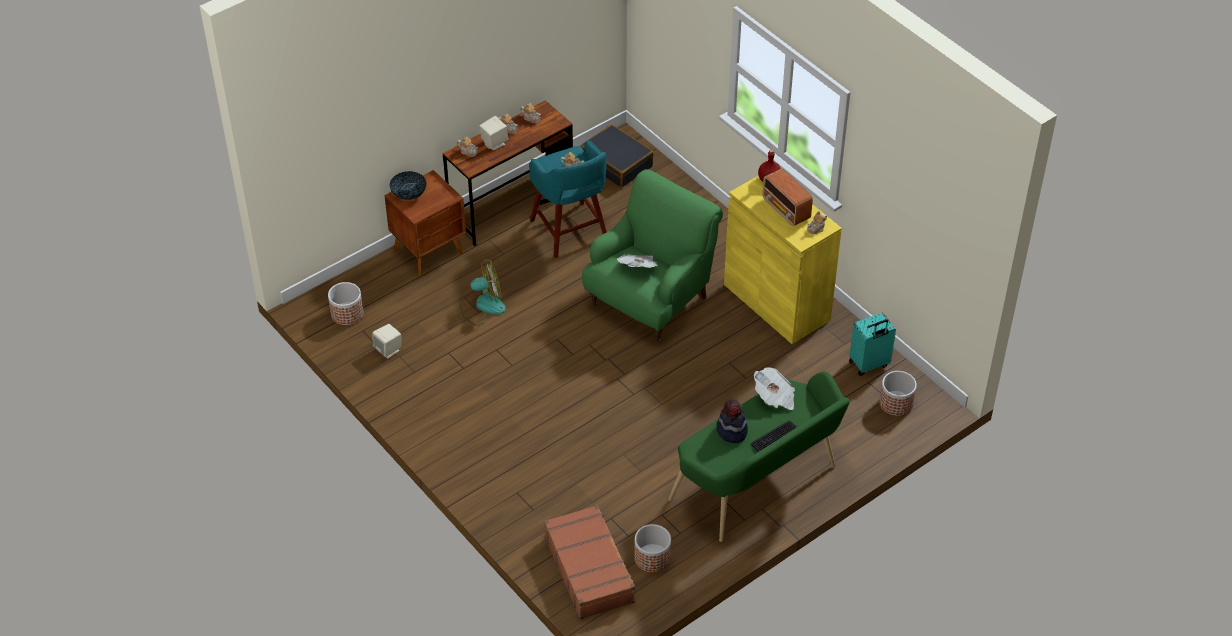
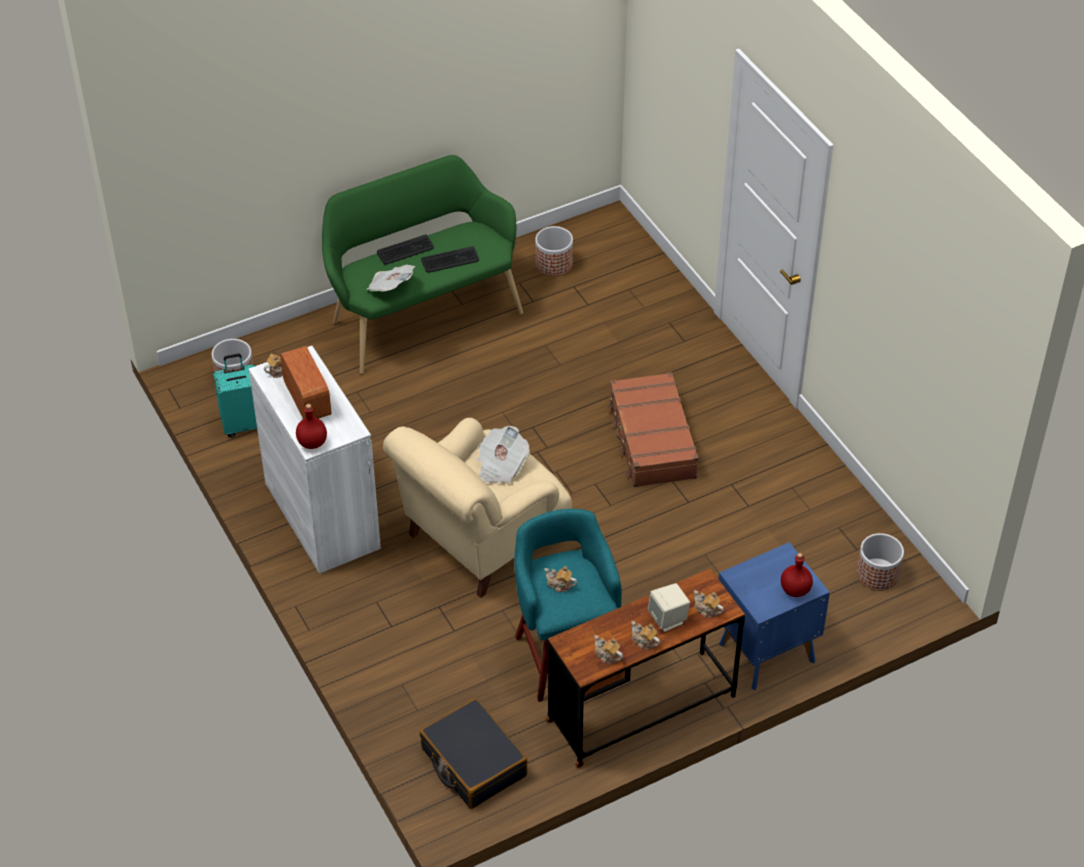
camera: 170 degrees left, 0 degrees up
beige speaker [372,324,401,359] -> none
brown nightstand [385,170,466,276] -> blue nightstand [719,542,830,690]
bowl [390,171,426,200] -> red bottle [781,553,813,597]
fan [460,260,506,326] -> none
brown suitcase [544,505,636,619] -> brown suitcase moved to [607,372,699,487]
green armchair [582,169,723,341] -> beige armchair [383,418,572,598]
hat [717,399,748,443] -> keyboard [421,246,479,273]
yellow cabinet [724,176,842,344] -> white cabinet [249,346,381,574]

